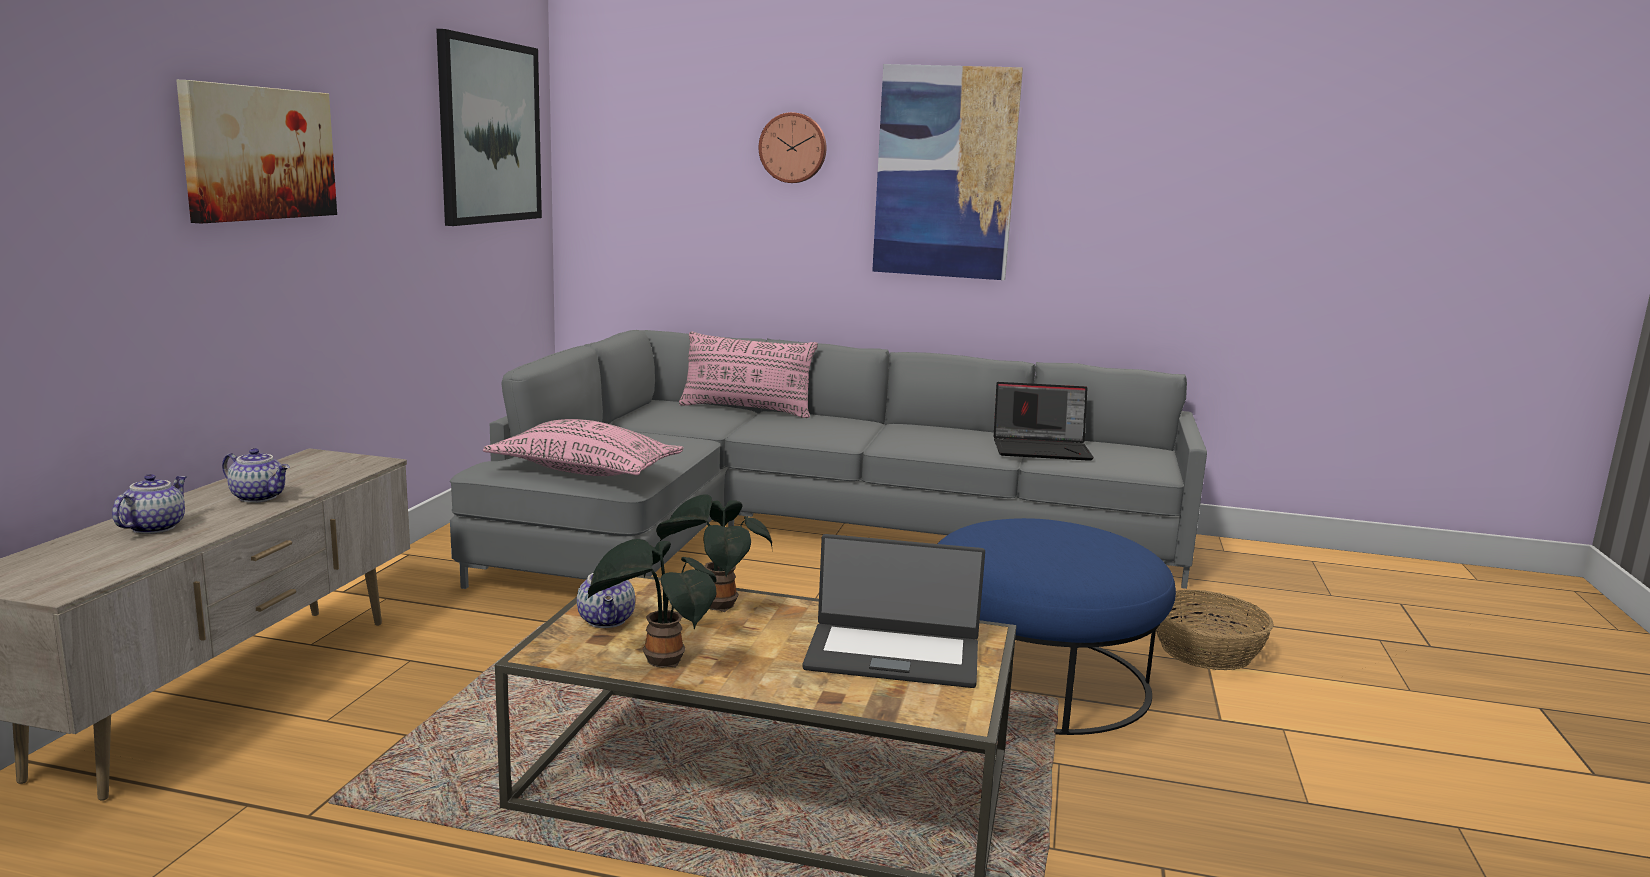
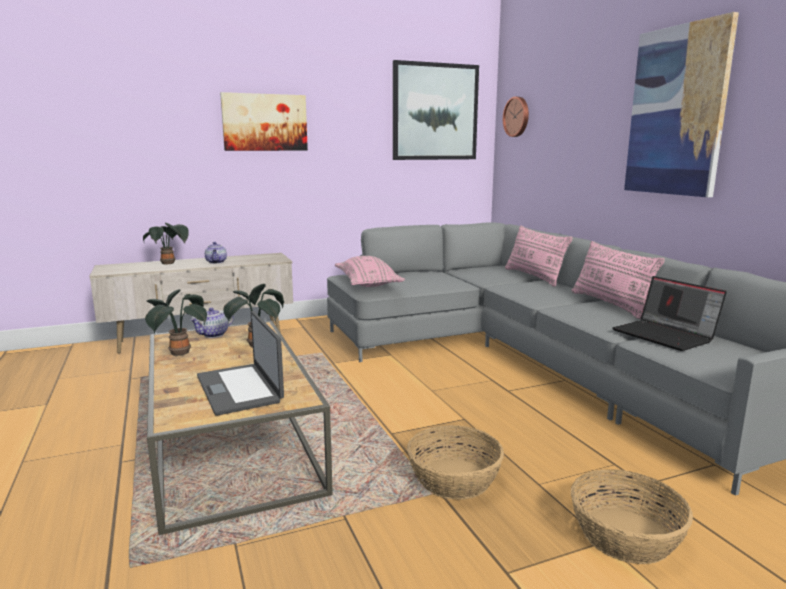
camera: 55 degrees right, 0 degrees up
teapot [112,474,187,534] -> potted plant [143,223,189,264]
wall clock [759,112,826,183] -> wall clock moved to [503,97,529,137]
blue ottoman [937,518,1176,735] -> basket [407,425,504,500]
none -> pink pillow [572,241,665,319]

